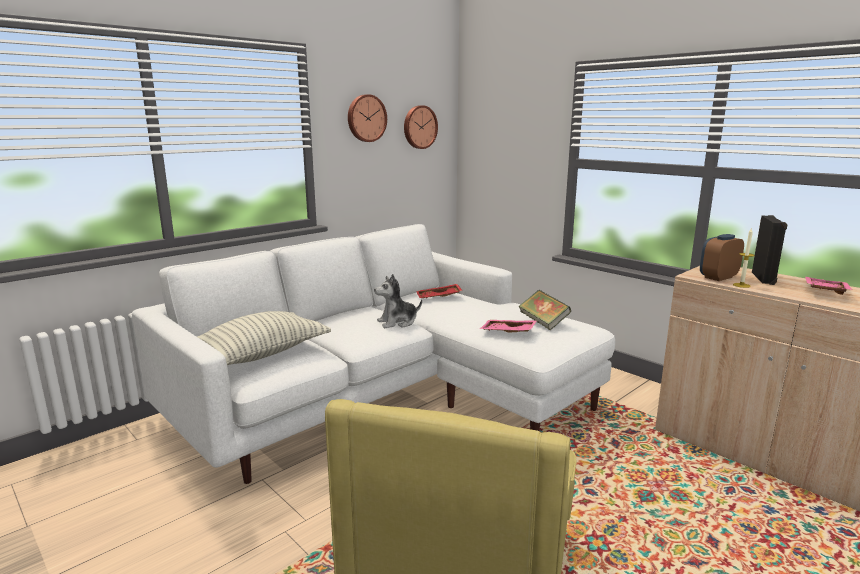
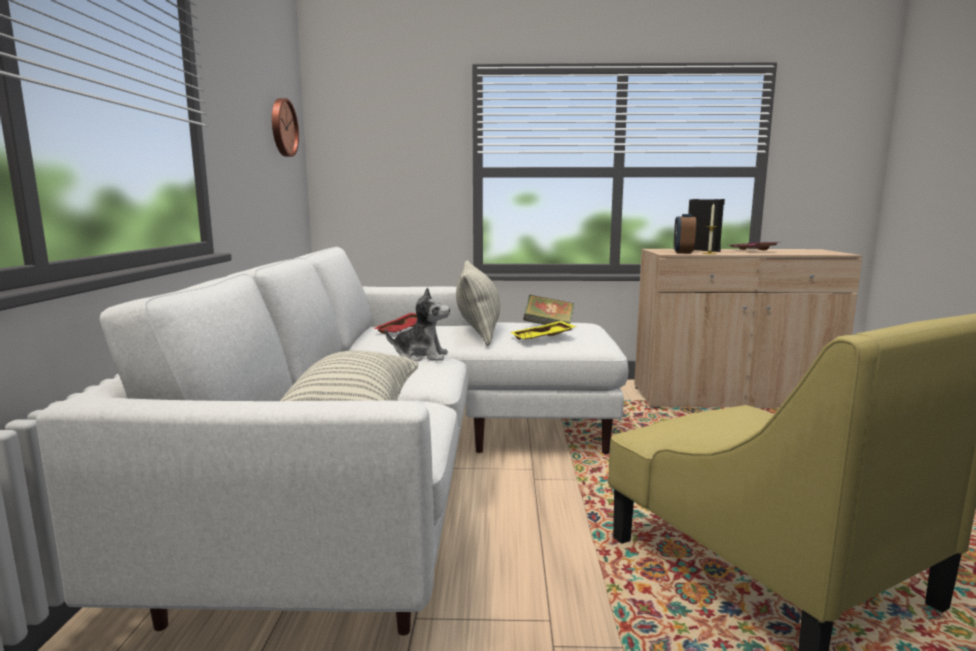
camera: 45 degrees left, 5 degrees down
wall clock [348,94,387,142] -> none
plush toy [374,274,422,328] -> plush toy turned 105 degrees counterclockwise [385,287,450,361]
pink tray [480,320,537,333] -> yellow tray [510,321,577,340]
none -> pillow [456,260,500,346]

